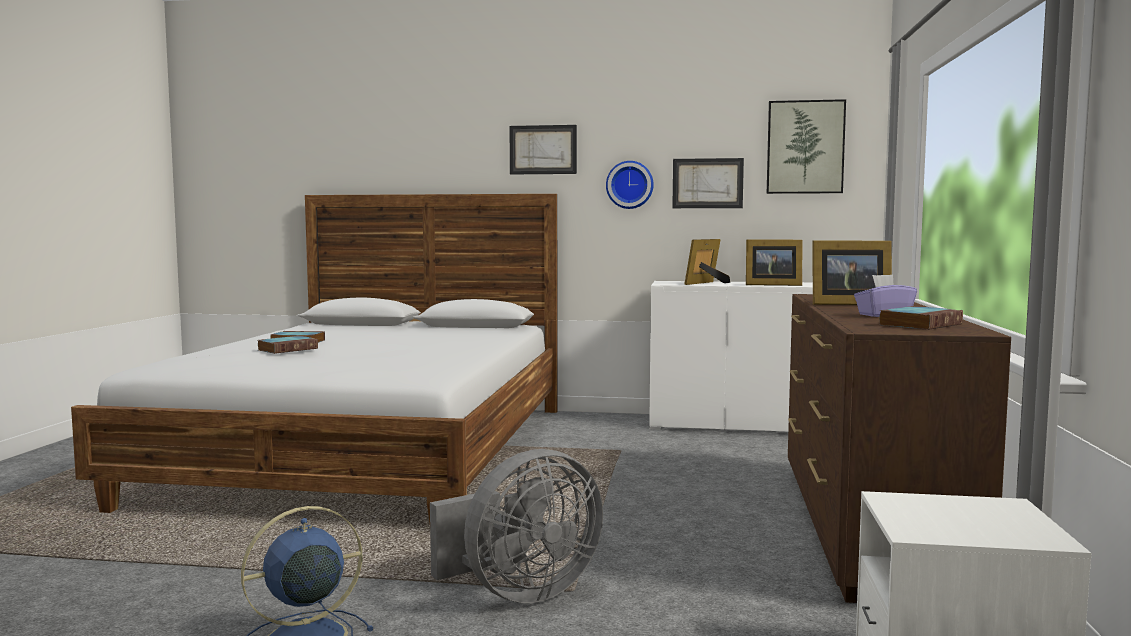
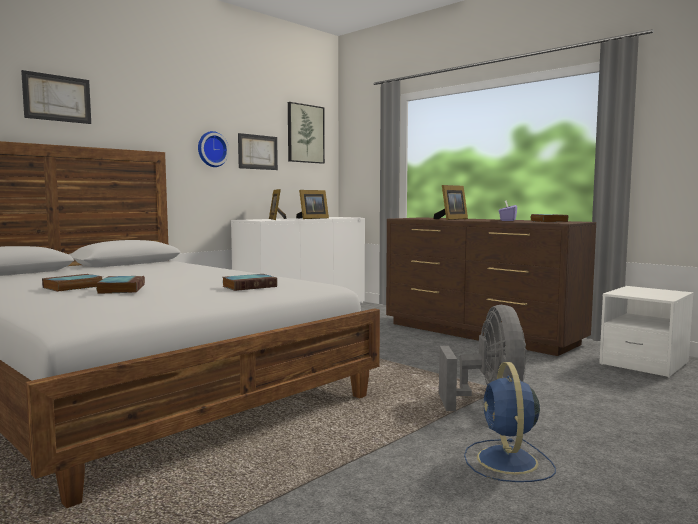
camera: 55 degrees left, 0 degrees up
picture [510,125,577,175] -> picture moved to [21,70,91,124]
none -> book [222,274,277,291]

